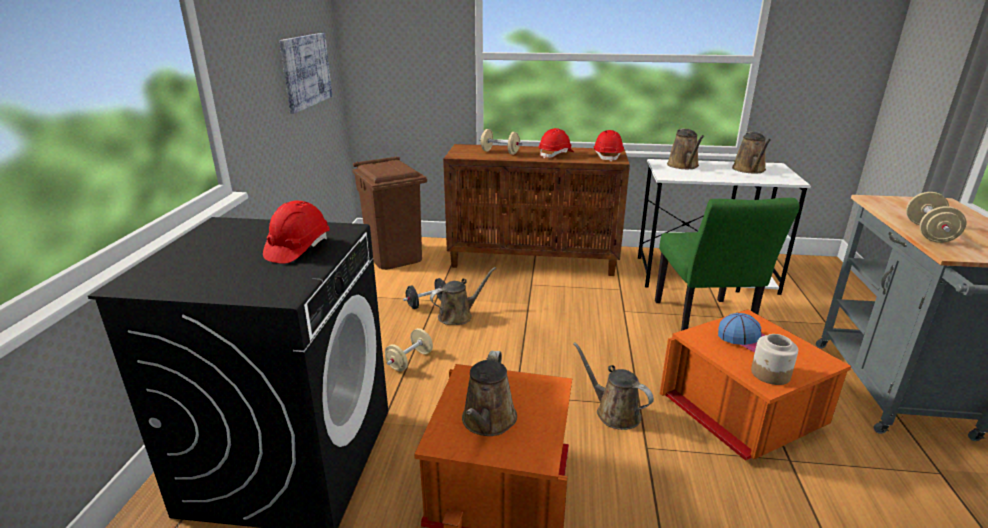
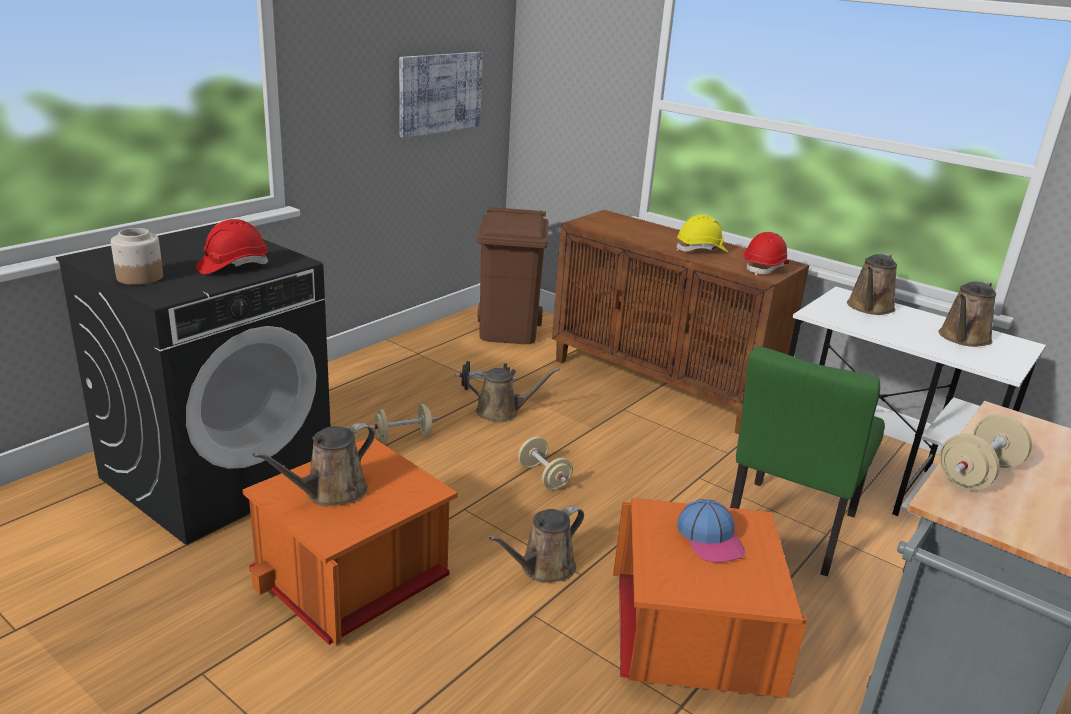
camera: 30 degrees right, 0 degrees up
beige dumbbell [479,129,522,155] -> beige dumbbell moved to [518,437,573,490]
red hard hat [539,128,574,158] -> yellow hard hat [676,215,728,252]
brown watering can [573,342,654,430] -> brown watering can turned 120 degrees counterclockwise [489,505,584,583]
jar [751,334,798,385] -> jar moved to [111,228,163,285]

